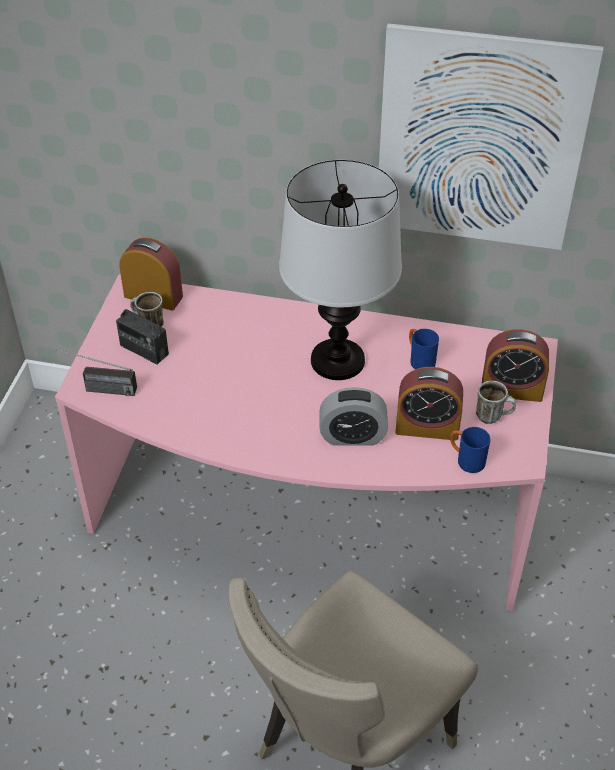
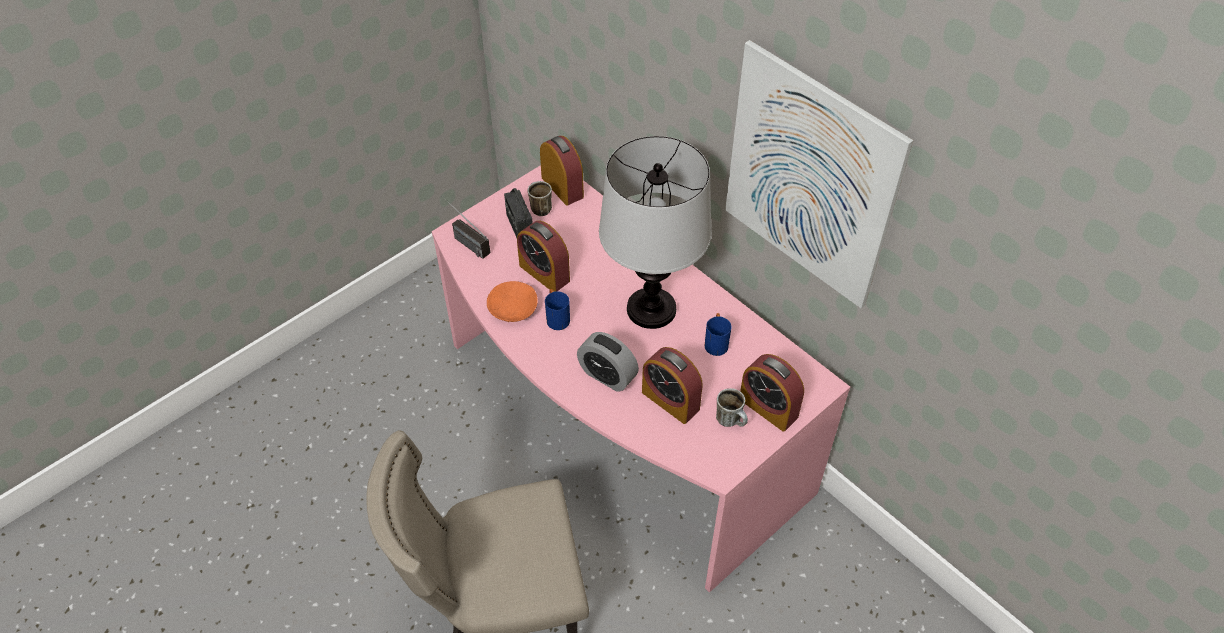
camera: 35 degrees right, 5 degrees up
blue mug [450,427,491,473] -> blue mug moved to [545,289,570,330]
none -> orange bowl [487,281,538,322]
none -> alarm clock [517,221,570,292]

